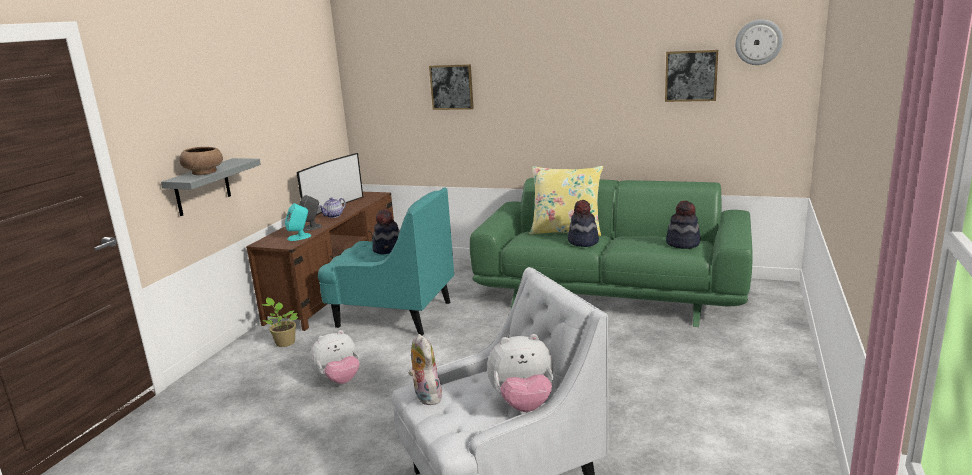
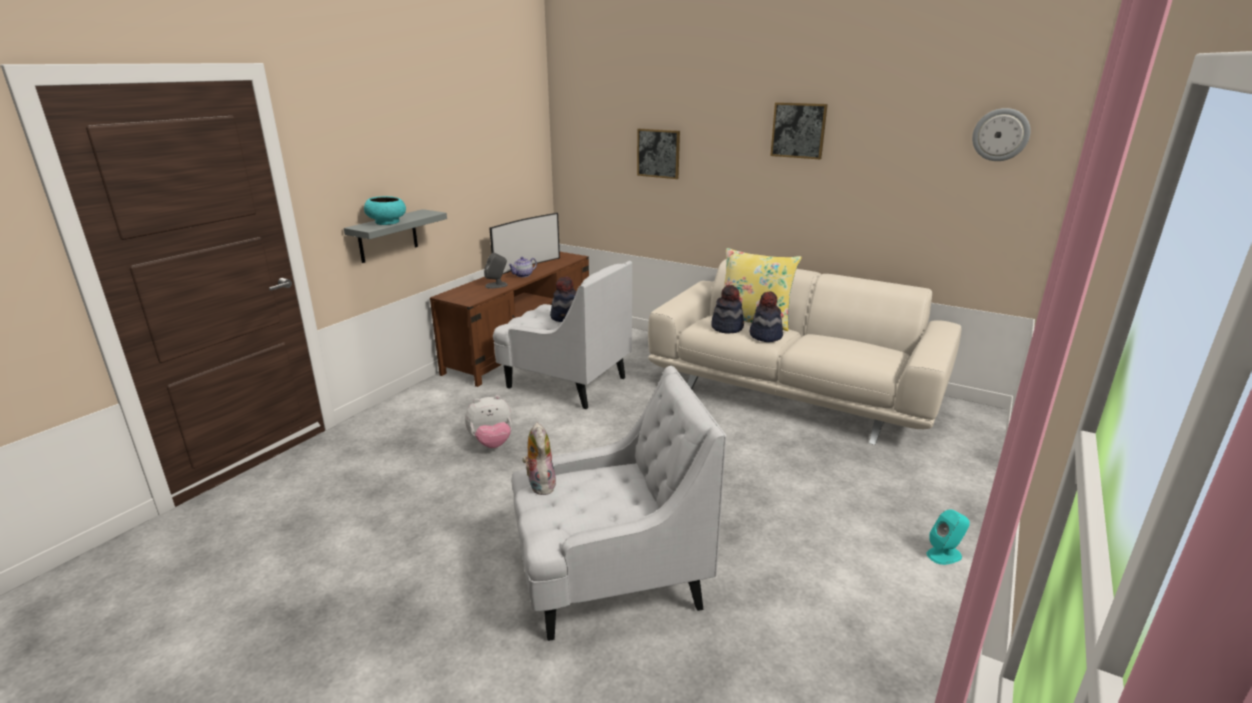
camera: 10 degrees right, 5 degrees up
brown bowl [179,147,223,175] -> turquoise bowl [364,196,406,225]
potted plant [262,297,298,347] -> none
turquoise speaker [285,203,311,241] -> turquoise speaker moved to [926,509,970,565]
turquoise armchair [318,188,454,336] -> white armchair [493,261,632,409]
green sofa [470,178,753,327] -> beige sofa [648,259,961,445]
plush toy [487,334,553,412] -> none
picture [665,50,718,102] -> picture moved to [770,102,828,159]
hat [666,200,701,249] -> hat moved to [711,285,744,334]

